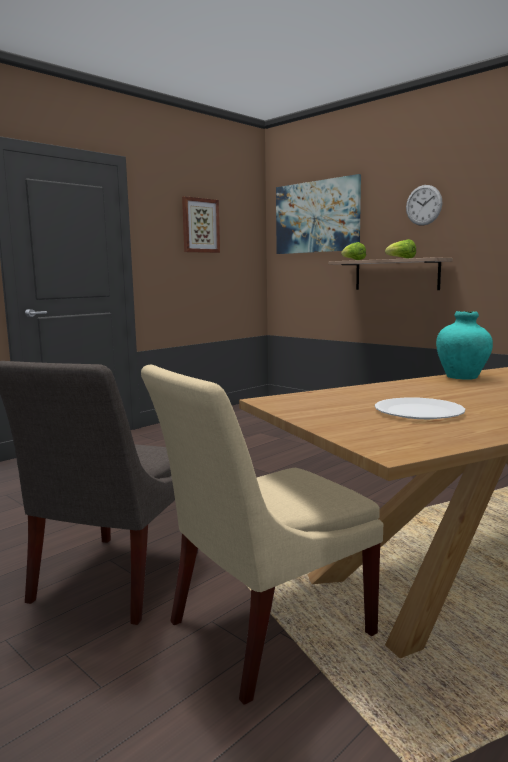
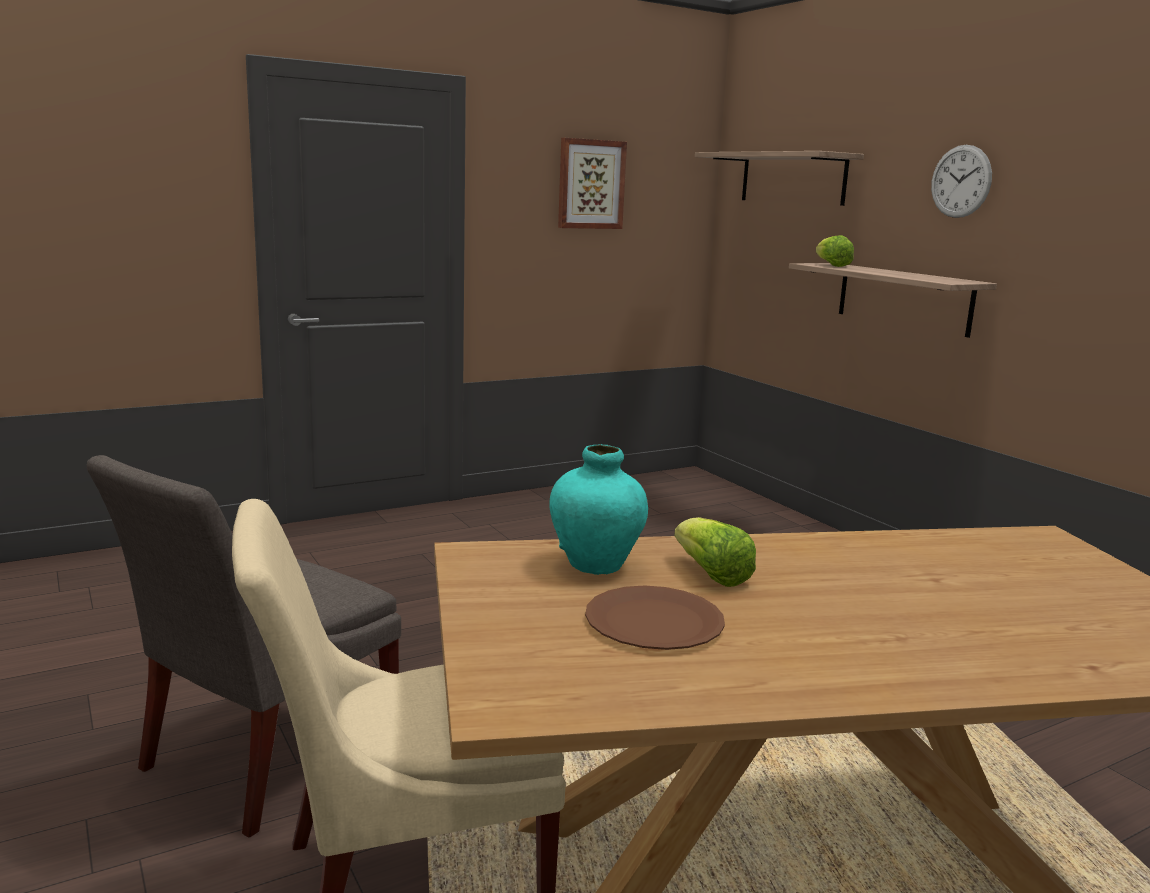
camera: 15 degrees right, 5 degrees up
picture [276,174,361,254] -> shelf [695,151,864,206]
white plate [375,397,465,419] -> brown plate [585,586,725,650]
lettuce [385,239,416,258] -> lettuce moved to [674,517,756,587]
turquoise vase [436,311,493,380] -> turquoise vase moved to [549,444,648,575]

